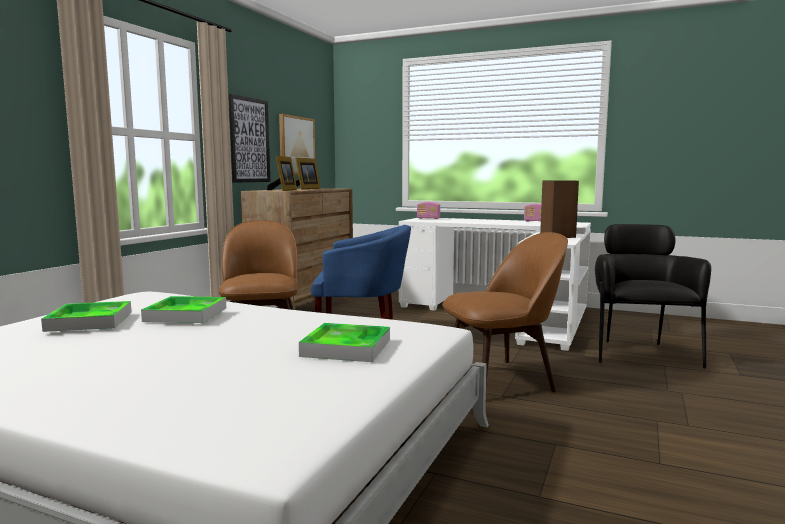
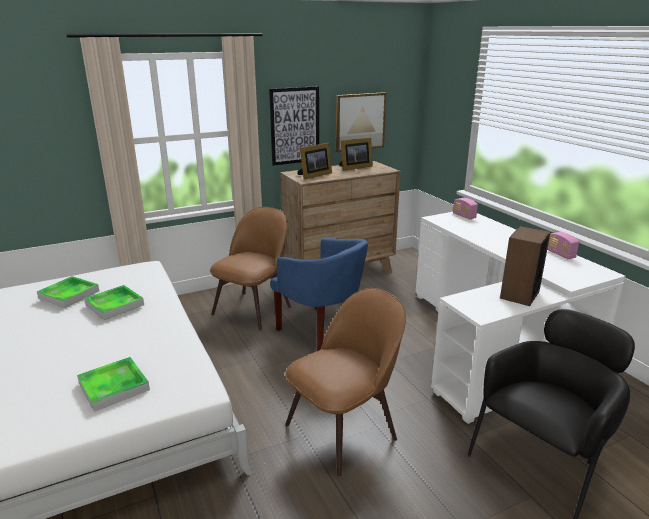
camera: 40 degrees right, 15 degrees up
brown chair [442,232,568,392] -> brown chair turned 60 degrees counterclockwise [285,288,406,476]

